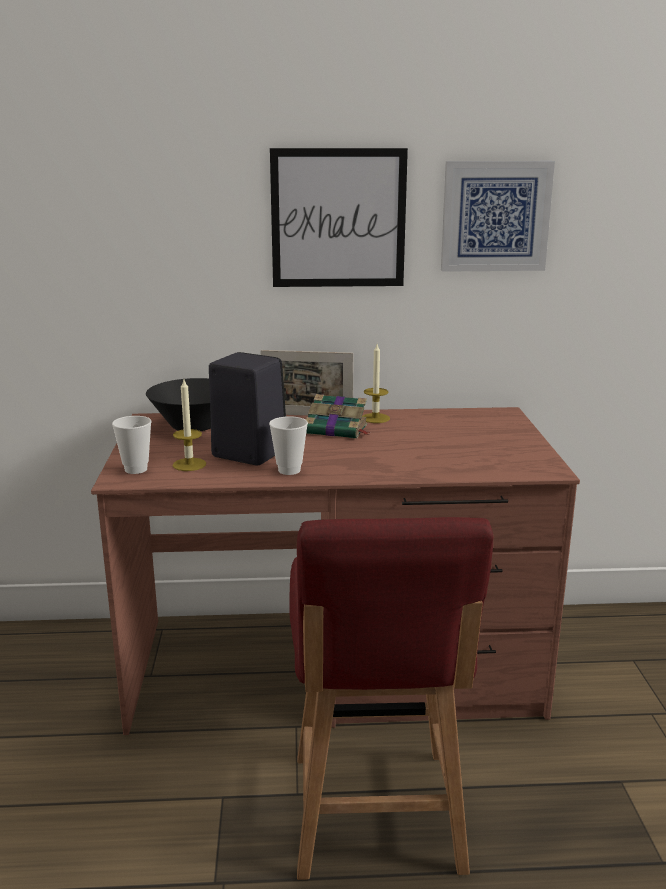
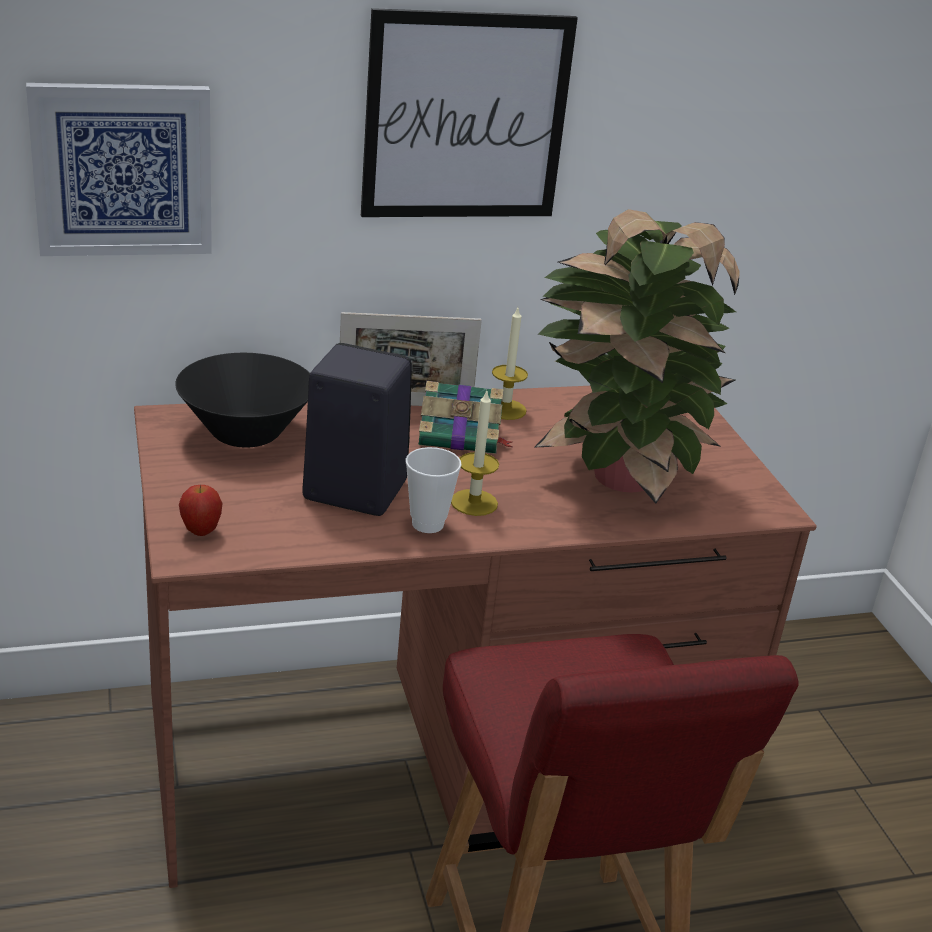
camera: 15 degrees left, 10 degrees up
cup [112,416,151,474] -> apple [179,485,222,536]
candle [173,380,206,471] -> candle moved to [451,391,499,516]
picture [441,161,555,272] -> picture moved to [26,83,212,256]
none -> potted plant [535,209,740,504]

